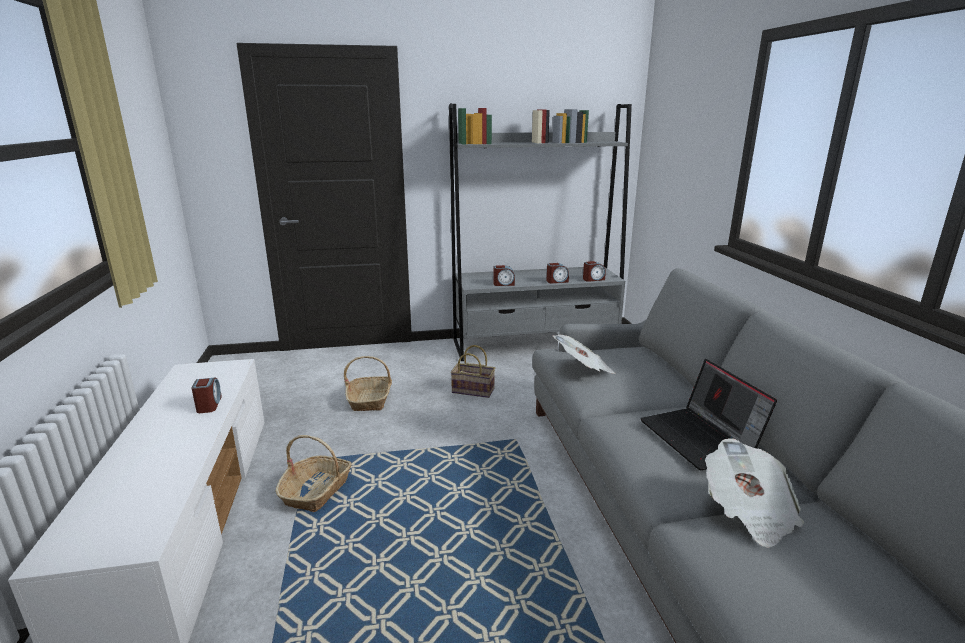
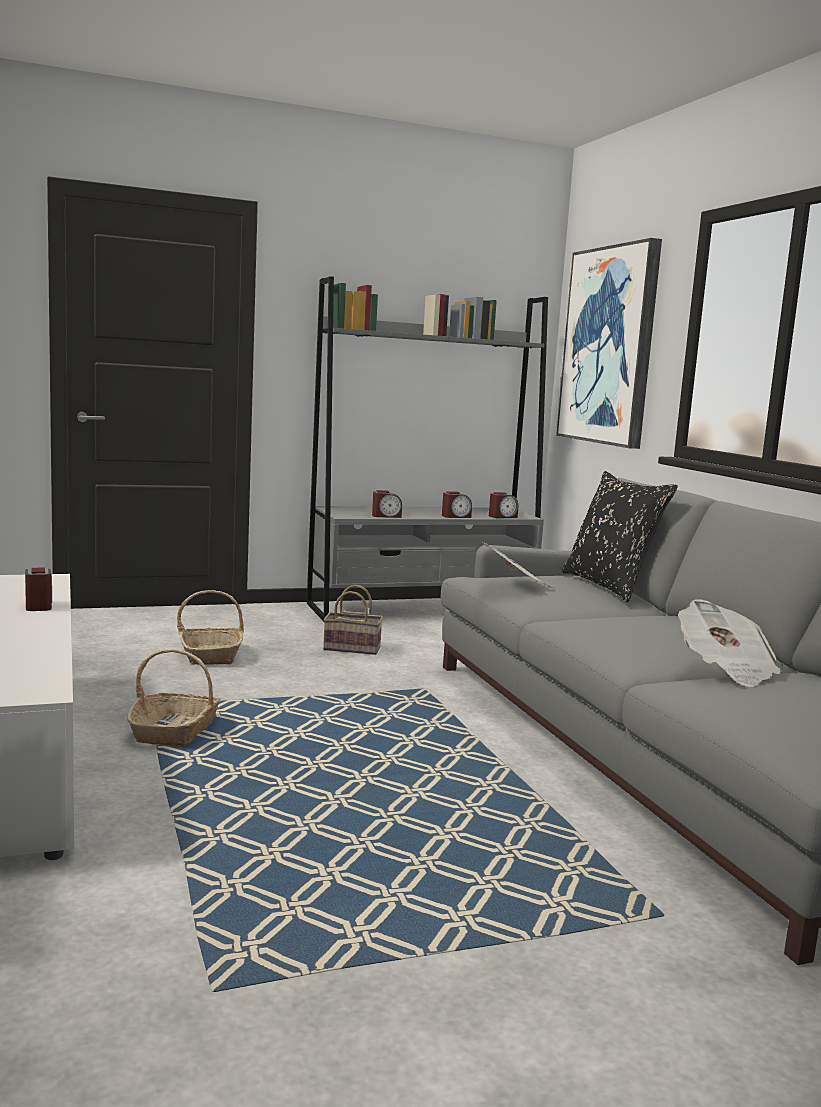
camera: 10 degrees left, 10 degrees down
laptop [640,359,777,470] -> none
none -> picture [556,238,662,449]
none -> black pillow [561,471,678,602]

